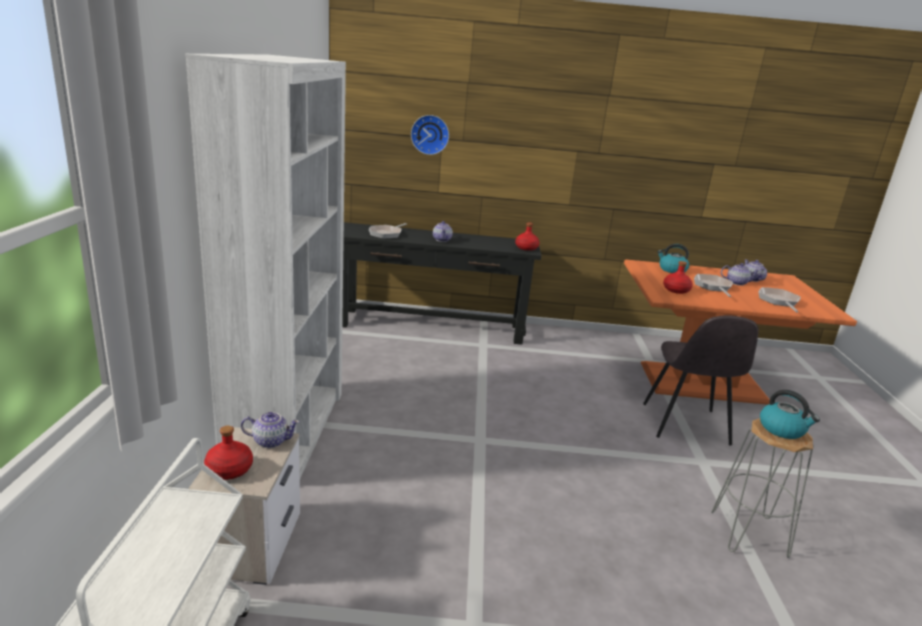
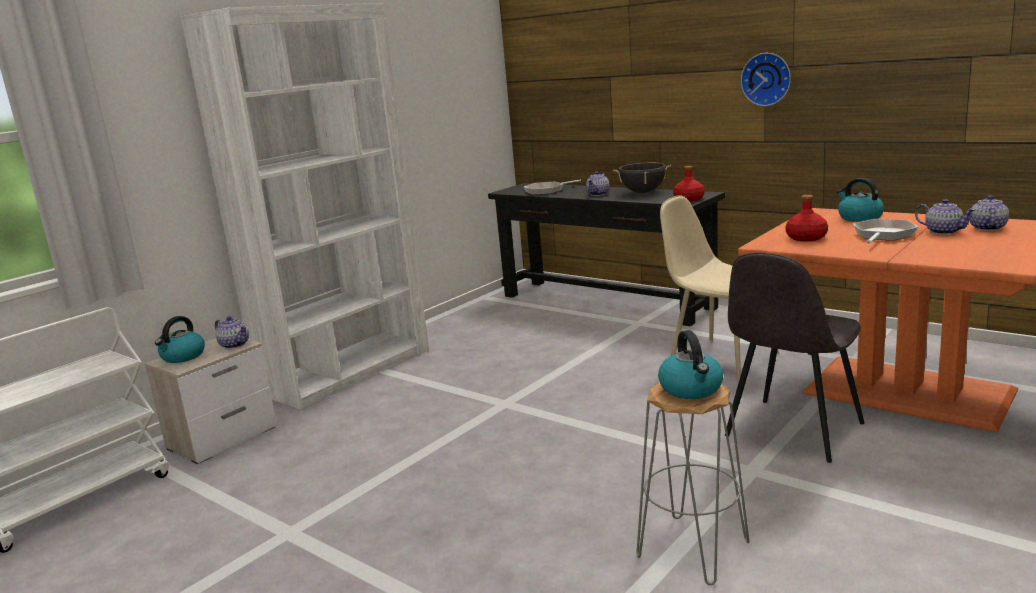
camera: 40 degrees right, 5 degrees down
red bottle [204,426,253,480] -> kettle [155,316,205,363]
wall clock [411,115,449,155] -> wall clock moved to [741,53,791,106]
frying pan [759,287,800,312] -> none
none -> black cooking pot [613,163,671,193]
none -> beige chair [660,195,779,382]

